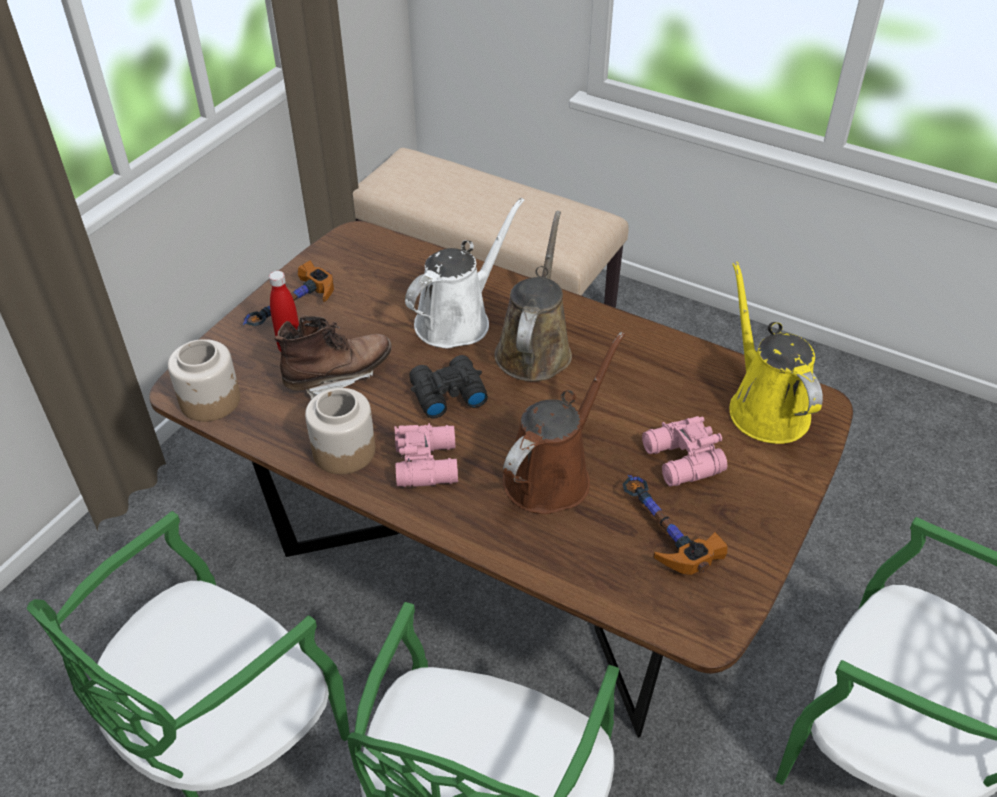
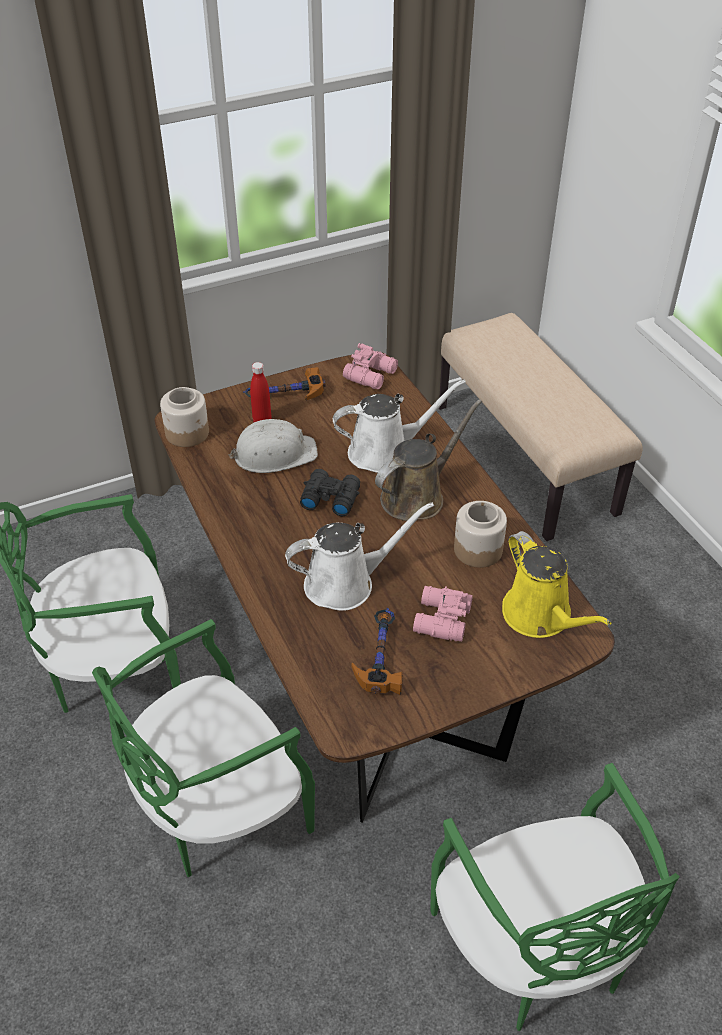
camera: 35 degrees right, 0 degrees up
brown boot [274,316,391,400] -> white hard hat [229,419,318,473]
jar [305,388,375,474] -> jar moved to [454,501,507,568]
pink binoculars [395,423,458,487] -> pink binoculars moved to [343,343,398,389]
brown watering can [503,332,625,514] -> white watering can [285,502,434,611]
yellow watering can [730,262,823,444] -> yellow watering can turned 135 degrees clockwise [502,531,612,638]

